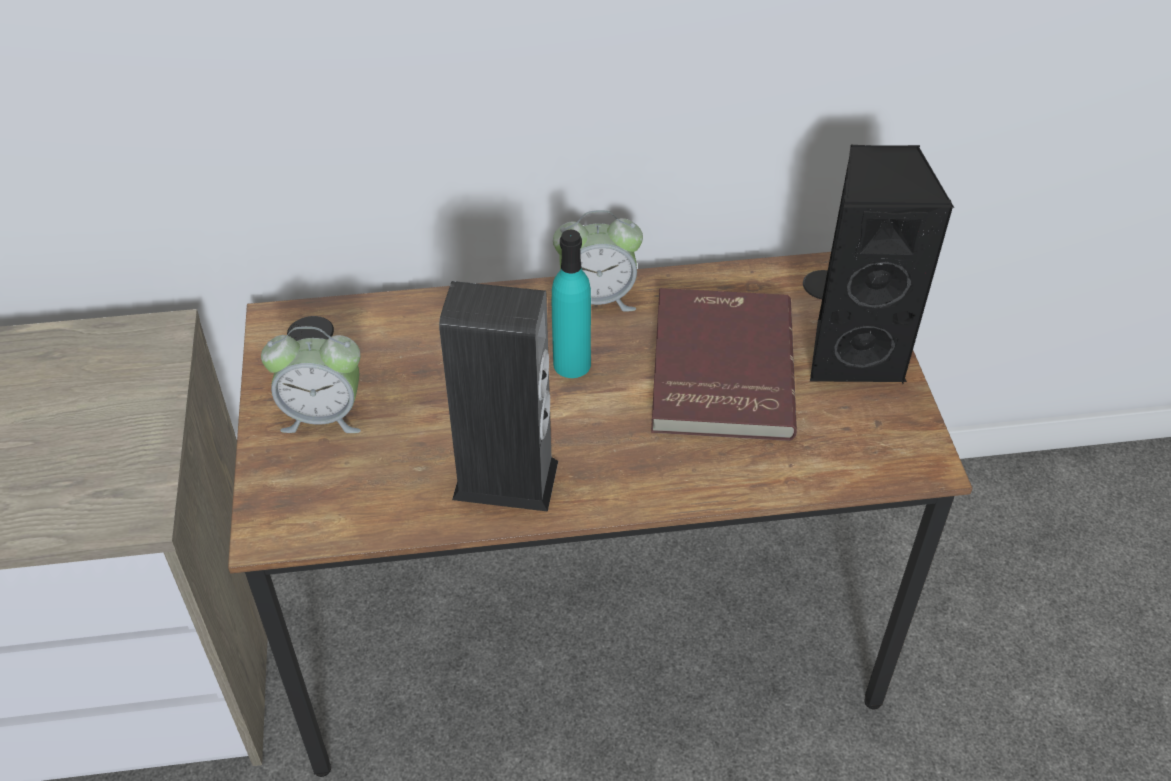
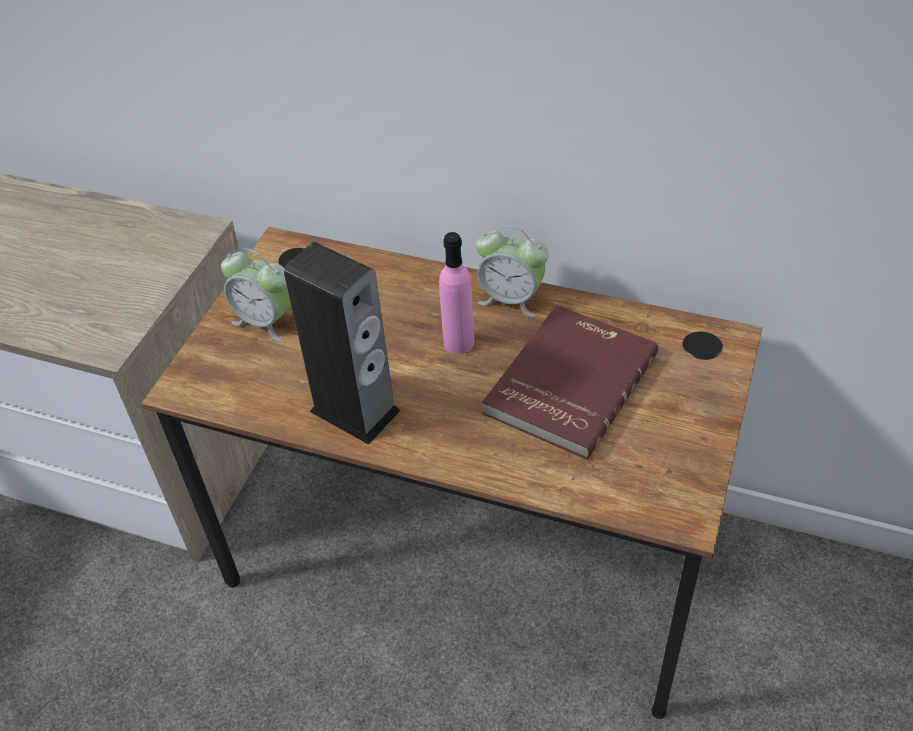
camera: 30 degrees right, 0 degrees up
turquoise bottle [552,229,591,378] -> pink bottle [439,232,474,354]
black speaker [810,145,954,384] -> none

